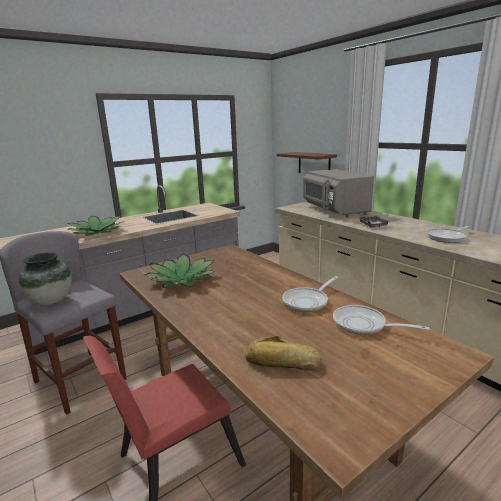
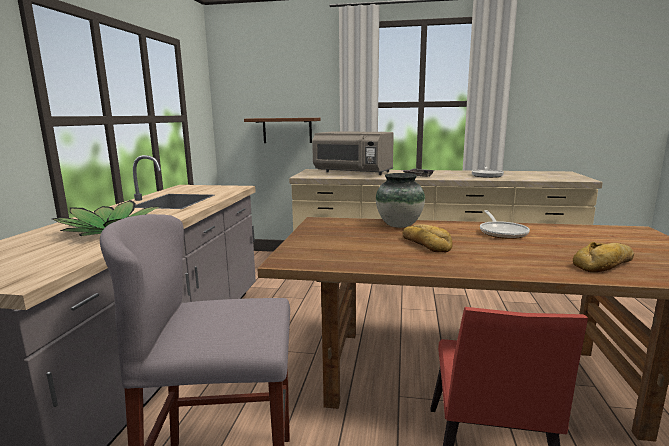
camera: 45 degrees left, 5 degrees down
vase [19,252,72,306] -> vase moved to [376,173,425,228]
potted plant [145,254,215,288] -> none
frying pan [333,305,429,335] -> none
none -> bread [402,224,453,252]

